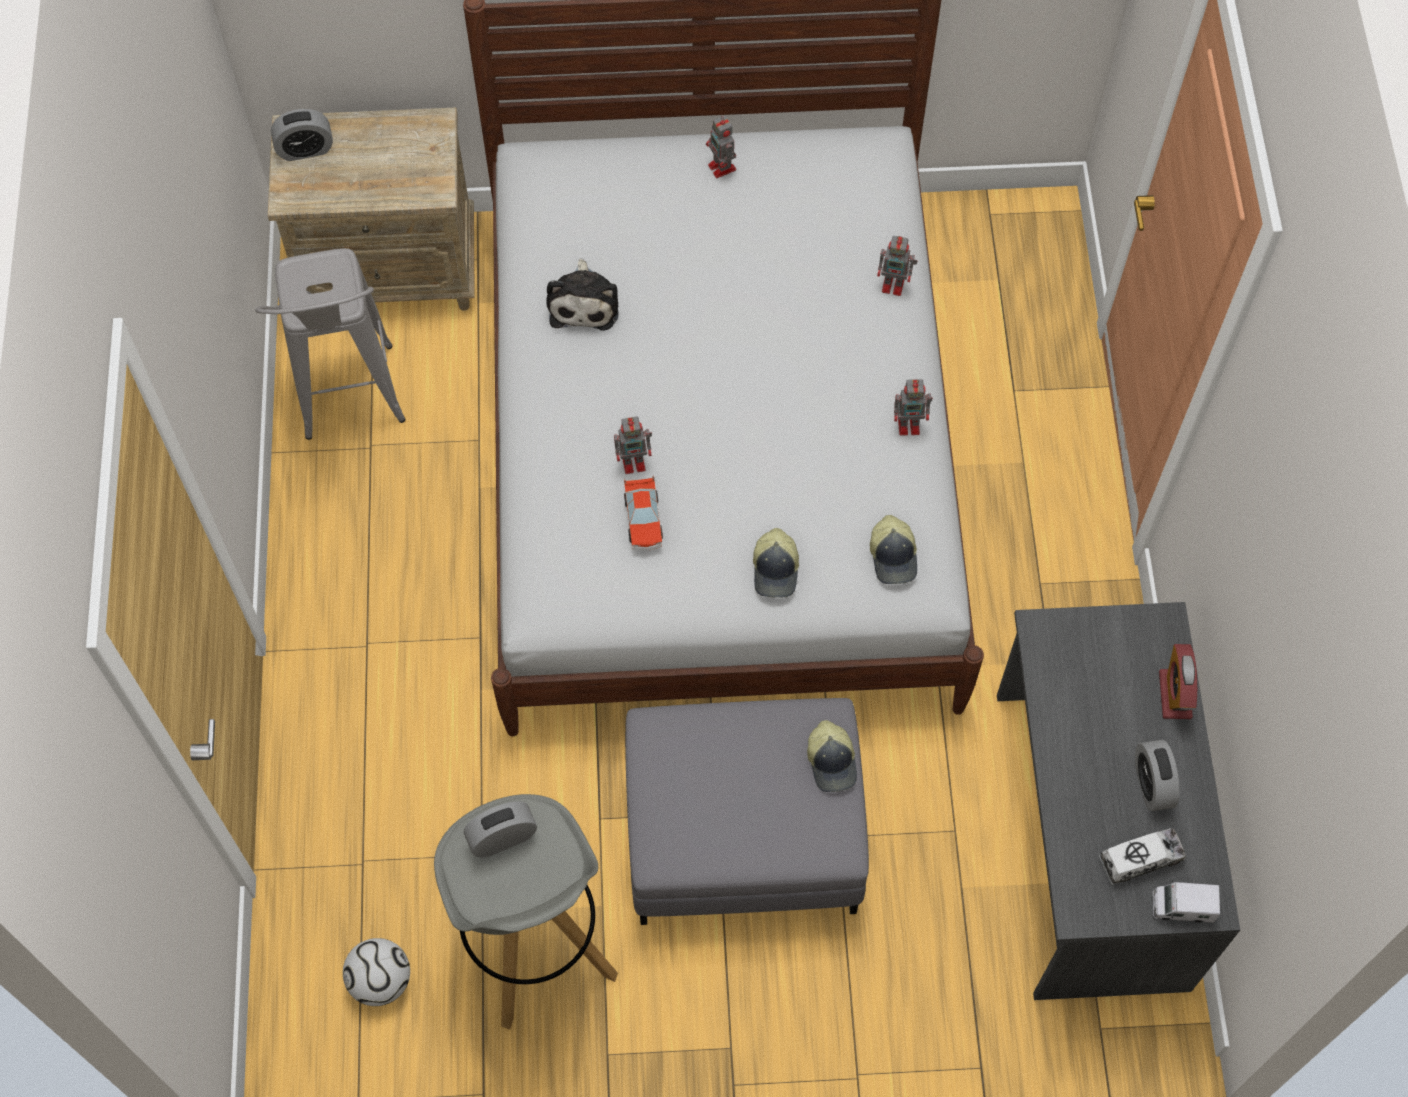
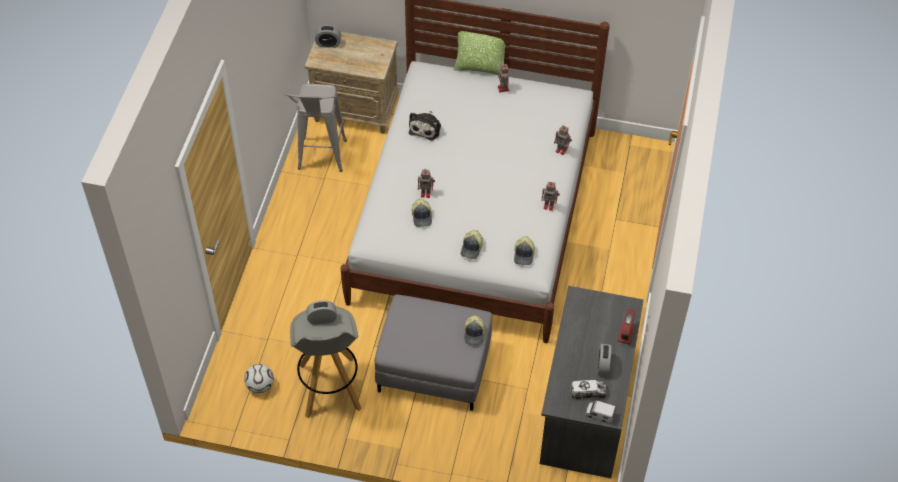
camera: 15 degrees right, 10 degrees down
toy car [624,476,663,551] -> cap [412,199,432,227]
none -> pillow [454,25,506,75]

